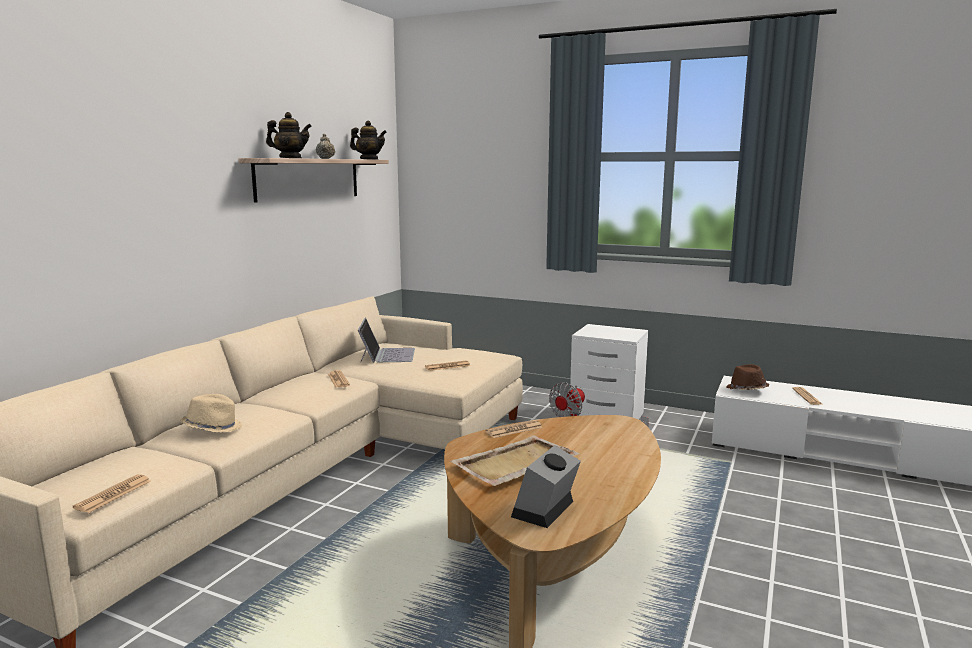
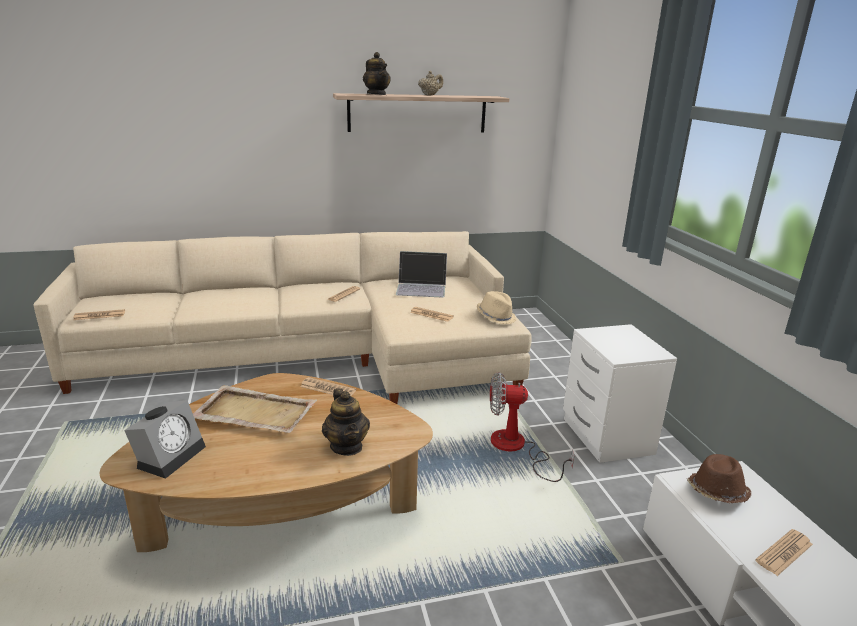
camera: 50 degrees right, 10 degrees up
beige hat [180,394,243,433] -> beige hat moved to [477,291,516,324]
teapot [350,121,387,160] -> teapot moved to [322,388,370,456]
laptop [358,318,415,363] -> laptop turned 45 degrees clockwise [396,251,447,298]
alarm clock [511,445,581,528] -> alarm clock turned 120 degrees clockwise [124,400,206,479]

